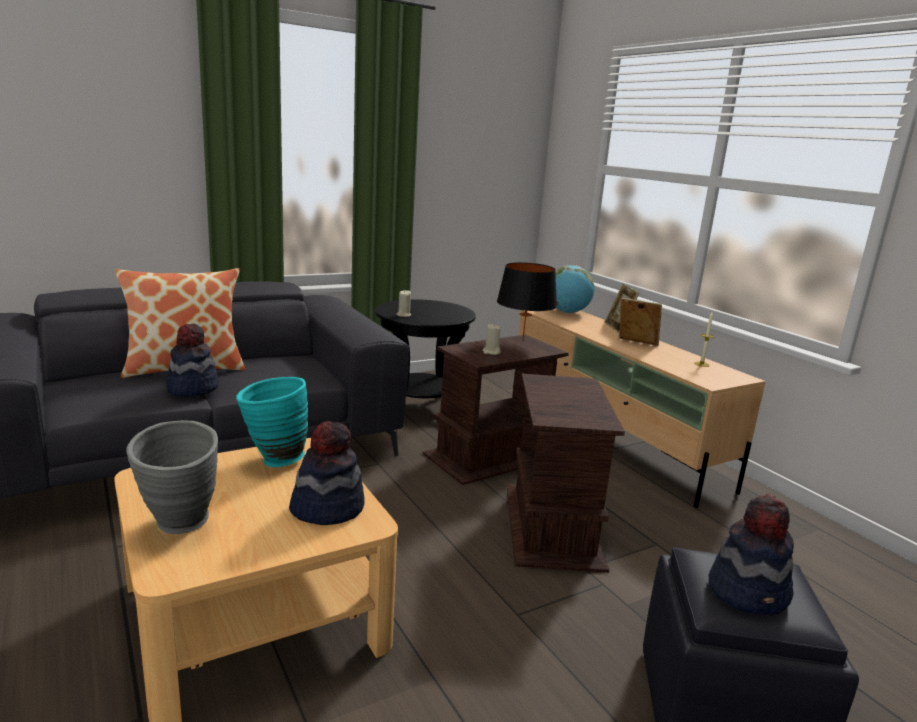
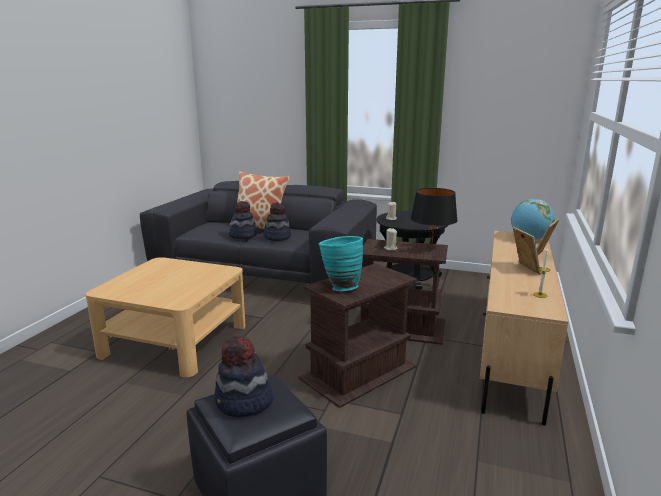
camera: 50 degrees right, 0 degrees up
grey vase [126,420,218,534] -> none
turquoise vase [236,377,308,467] -> turquoise vase moved to [319,236,363,291]
hat [289,421,365,525] -> hat moved to [264,202,291,241]

